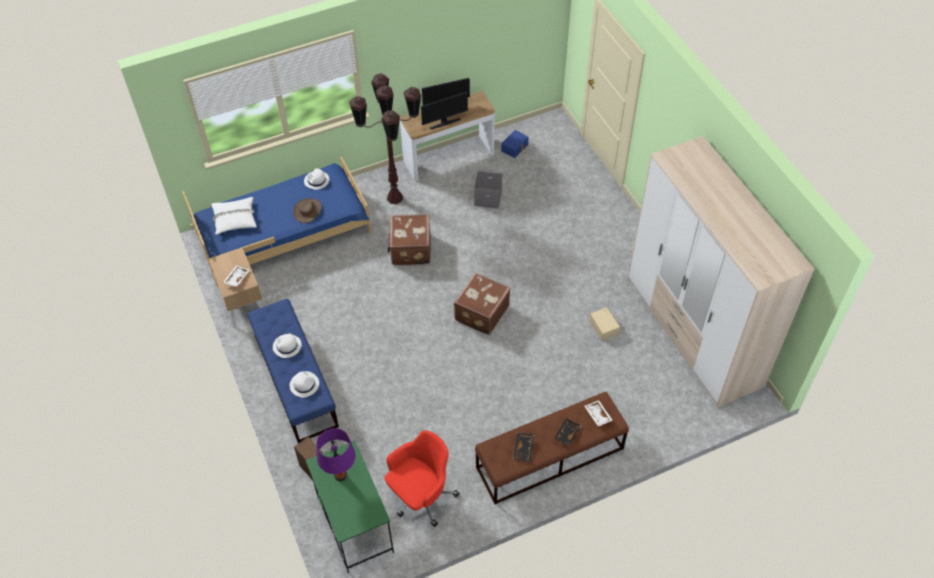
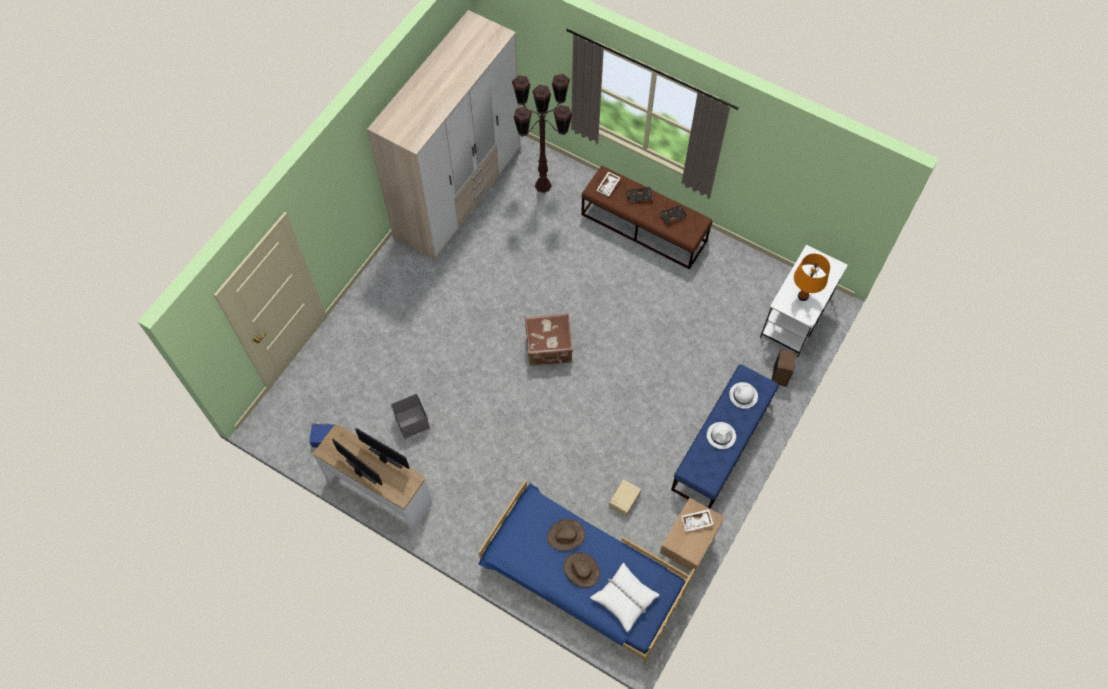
camera: 125 degrees left, 10 degrees up
white hat [304,168,329,190] -> none
green desk [306,441,394,573] -> white desk [760,245,848,357]
purple table lamp [316,428,356,481] -> orange table lamp [794,254,830,301]
brown floor lamp [349,73,421,204] -> brown floor lamp moved to [512,74,572,193]
red office chair [385,430,460,527] -> none
brown suitcase [387,214,431,266] -> none
beige storage box [589,307,620,341] -> beige storage box moved to [609,479,641,517]
none -> brown hat [563,553,600,588]

